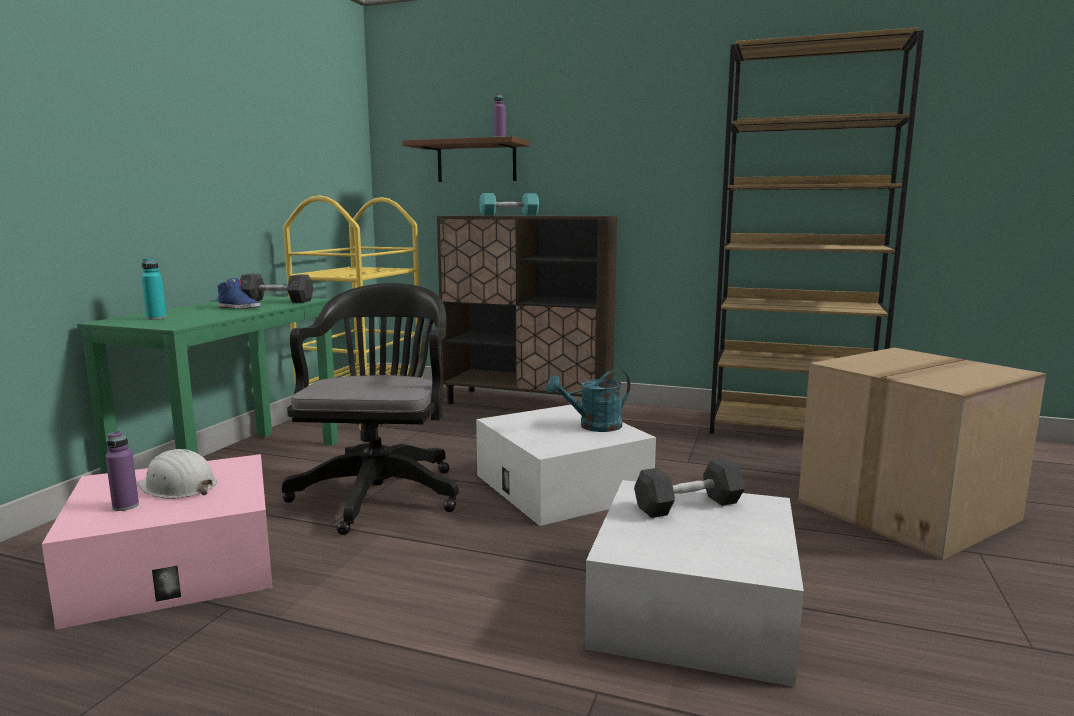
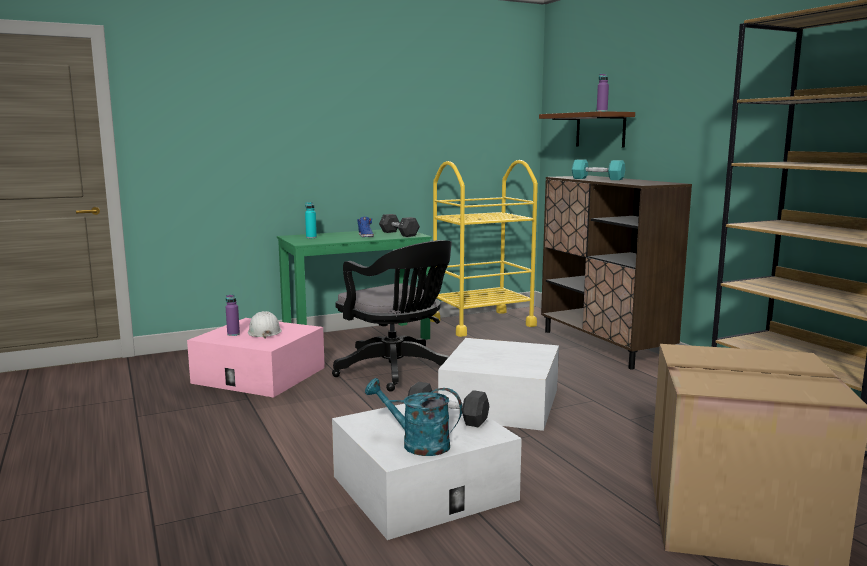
camera: 45 degrees right, 0 degrees up
black office chair [282,283,459,535] -> black office chair turned 90 degrees clockwise [332,240,452,392]
turquoise watering can [546,369,630,432] -> turquoise watering can moved to [365,378,462,456]

